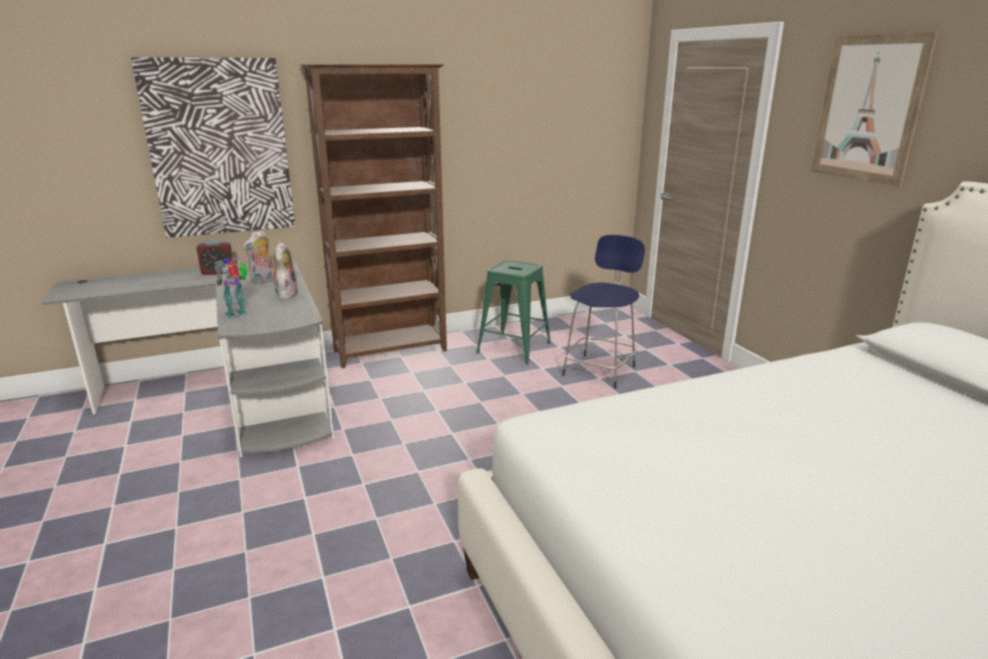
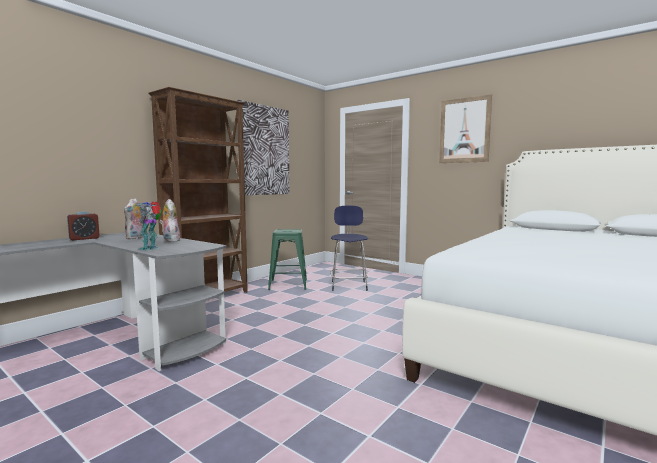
camera: 30 degrees left, 15 degrees down
picture [131,57,295,238] -> picture moved to [237,100,290,195]

